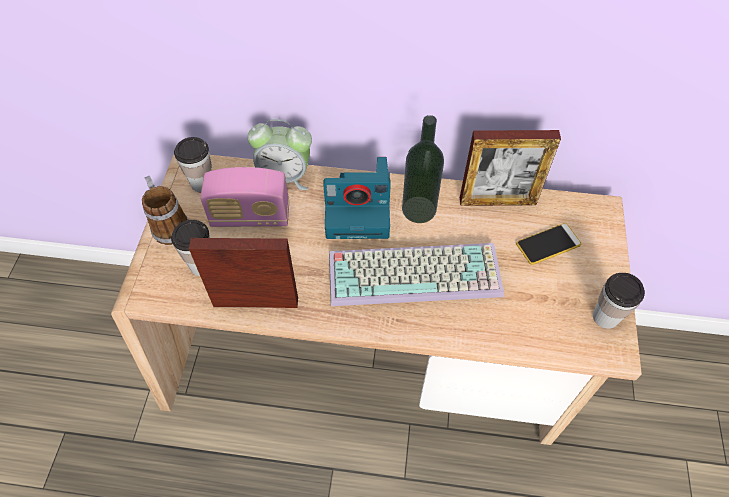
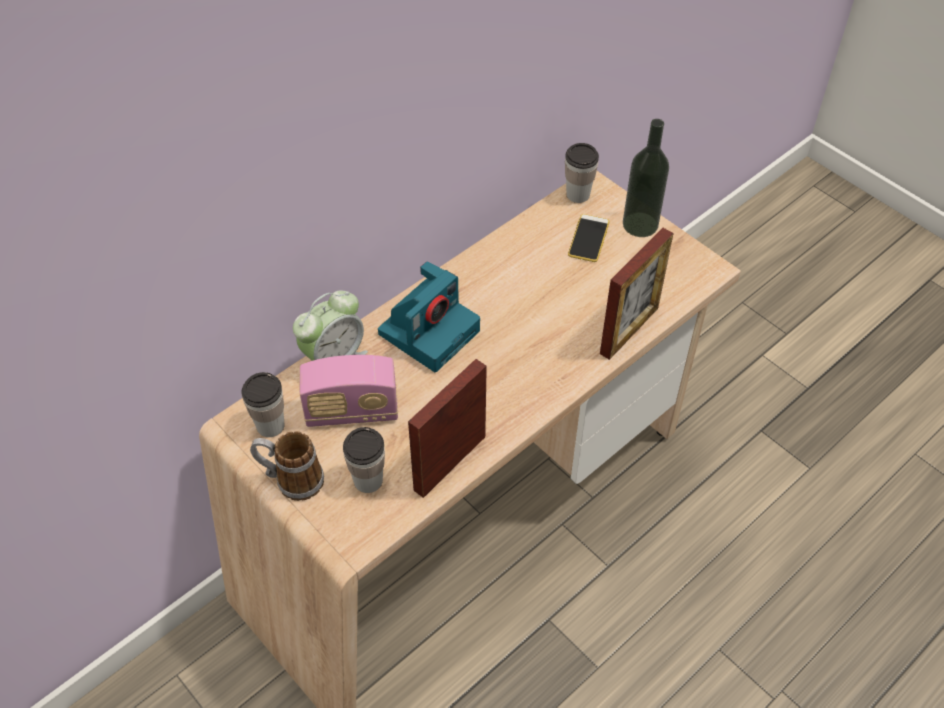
camera: 50 degrees left, 5 degrees down
radio [200,167,289,227] -> radio turned 45 degrees clockwise [300,355,398,427]
keyboard [329,243,504,306] -> none
bottle [402,115,444,223] -> bottle moved to [623,119,669,237]
picture frame [460,130,561,206] -> picture frame moved to [600,228,674,360]
cup [593,273,645,329] -> cup moved to [565,143,599,203]

